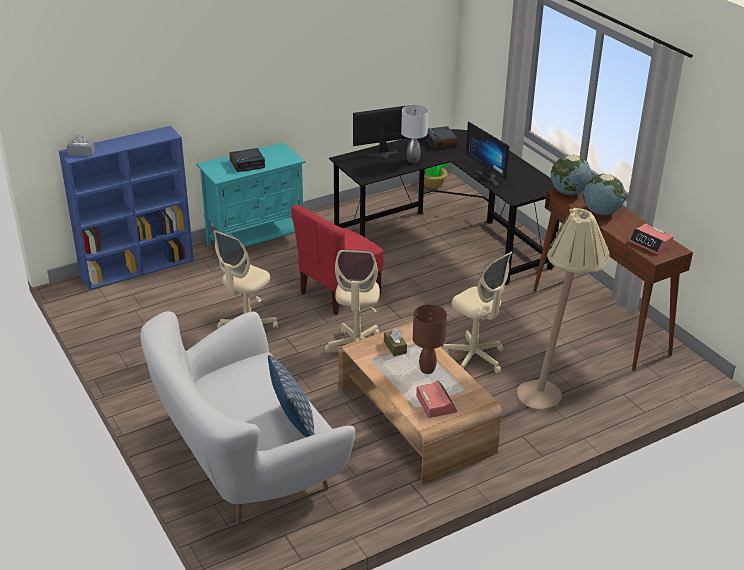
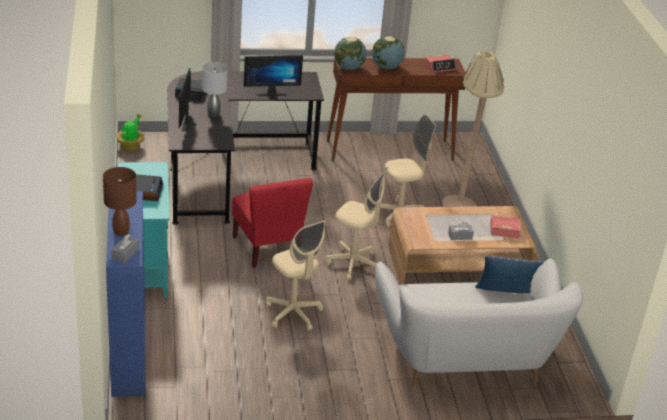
camera: 70 degrees left, 0 degrees up
brown tissue box [384,328,407,356] -> none
brown table lamp [413,305,447,374] -> brown table lamp moved to [103,167,137,236]
none -> grey tissue box [448,221,474,240]

